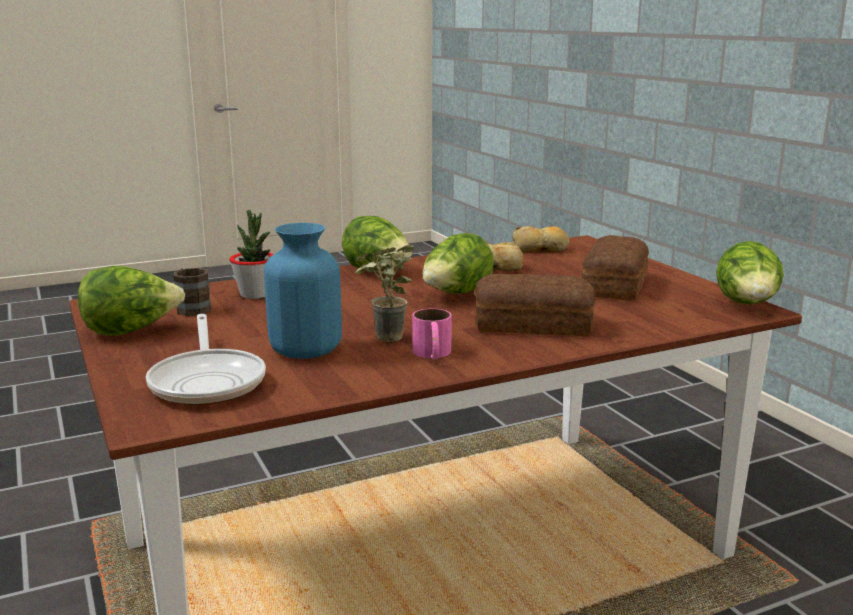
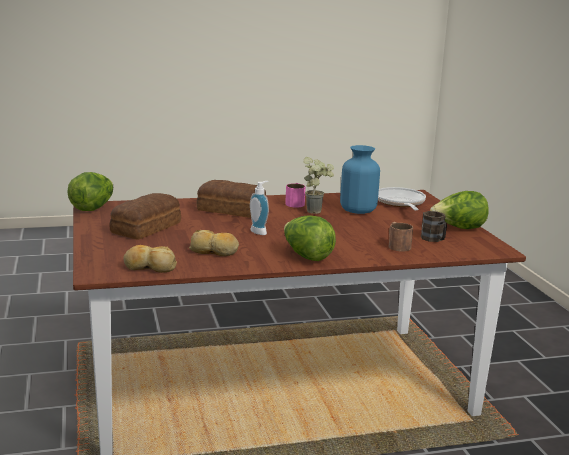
camera: 170 degrees left, 0 degrees up
potted plant [229,210,274,299] -> brown mug [389,222,413,251]
lettuce [423,233,494,294] -> soap dispenser [250,181,269,235]

